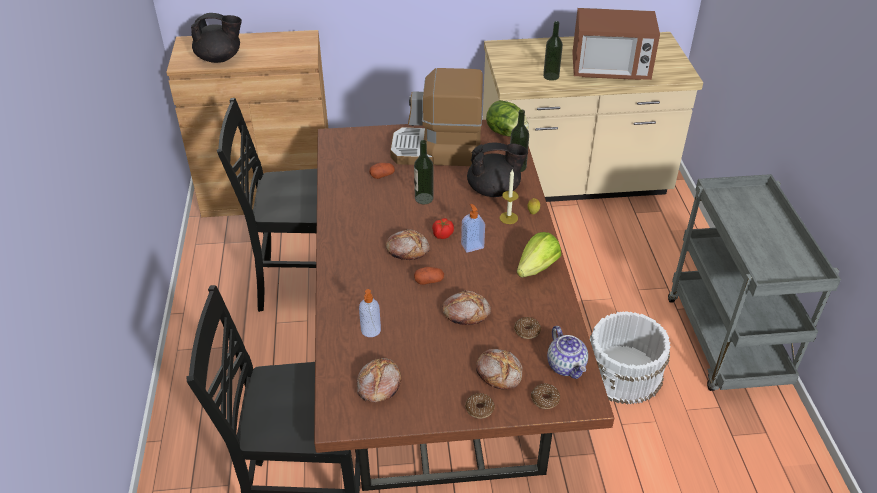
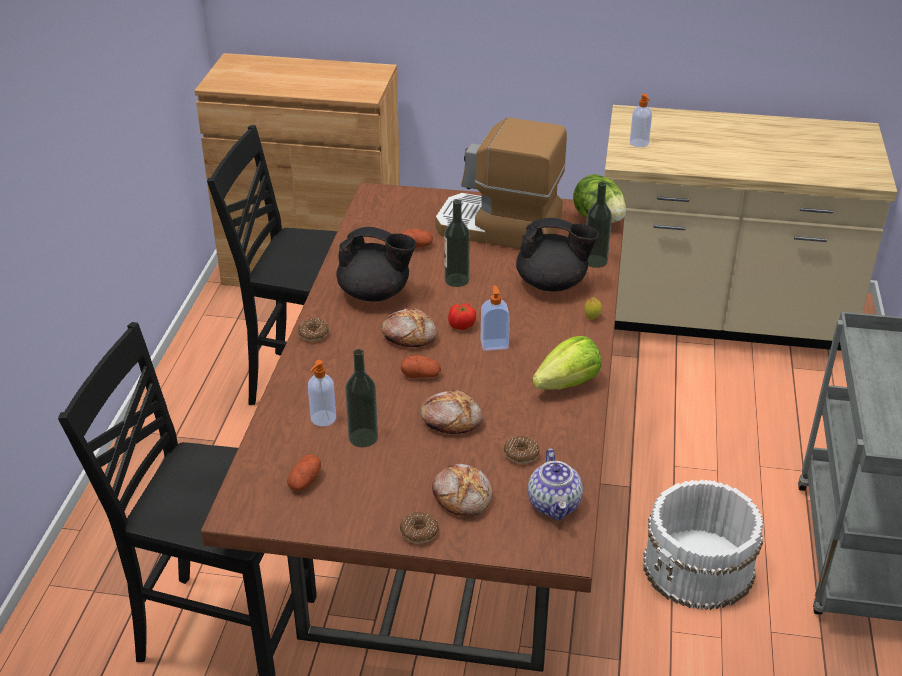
camera: 15 degrees right, 5 degrees down
black teapot [191,13,242,63] -> black teapot moved to [336,227,416,301]
bread [357,357,402,402] -> potato [287,454,321,491]
candle [500,170,518,224] -> none
donut [531,383,560,409] -> donut moved to [298,318,329,342]
bottle [543,21,563,81] -> bottle moved to [345,349,378,447]
microwave [572,8,660,80] -> none
none -> soap dispenser [630,93,652,147]

